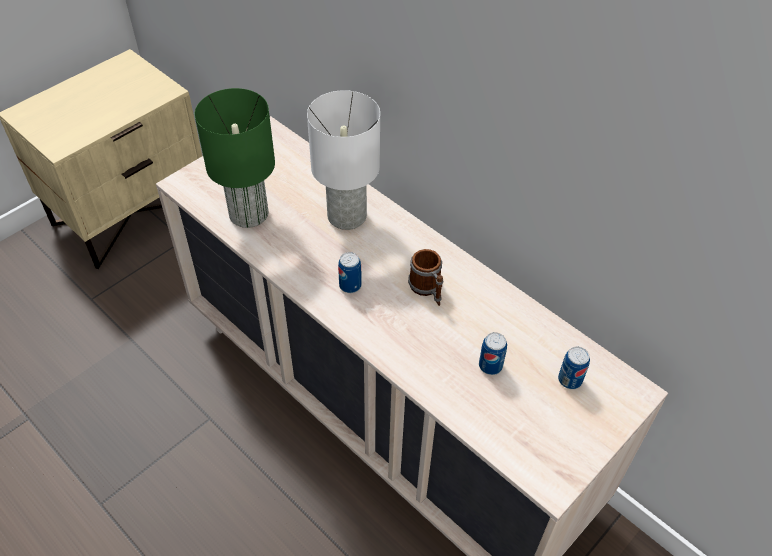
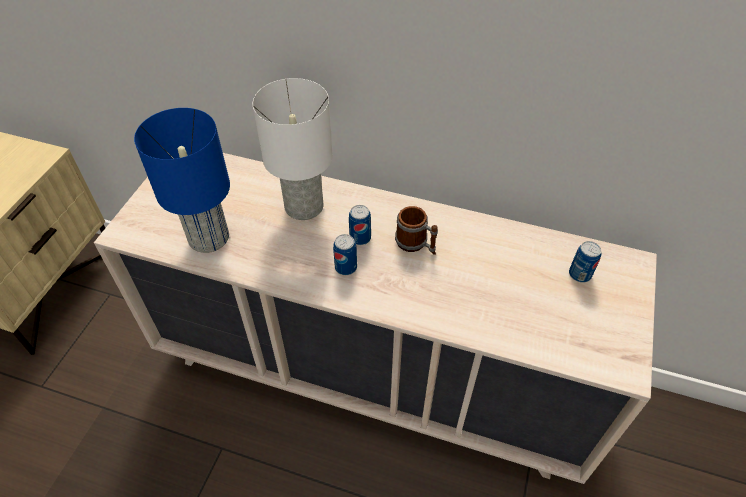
camera: 25 degrees left, 0 degrees up
green table lamp [195,88,275,228] -> blue table lamp [134,108,230,253]
can [479,332,507,375] -> can moved to [349,205,371,245]

